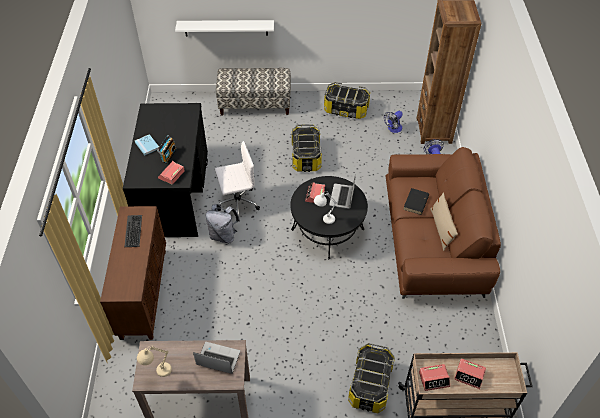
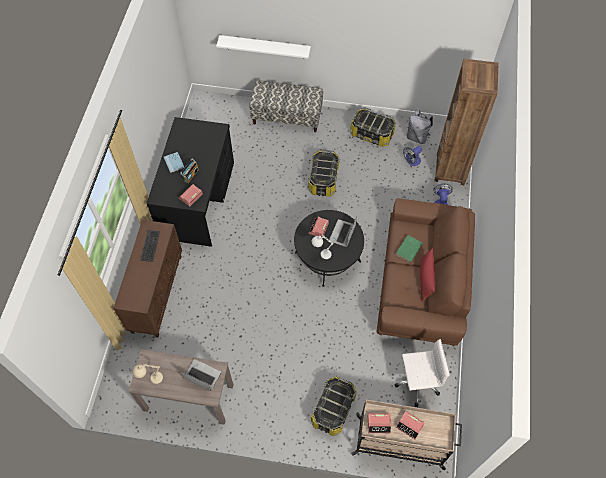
camera: 10 degrees right, 10 degrees up
grey backpack [205,204,239,243] -> grey backpack moved to [407,111,433,144]
white office chair [215,141,260,220] -> white office chair moved to [395,339,450,407]
black book [403,188,429,215] -> green book [396,235,423,263]
beige pillow [430,193,458,251] -> red pillow [420,248,435,302]

